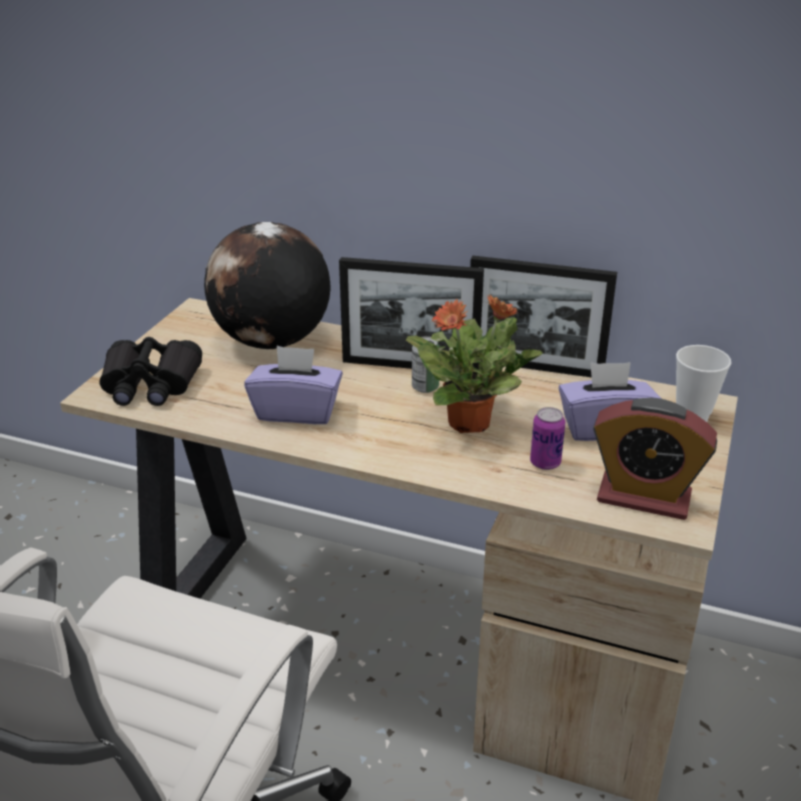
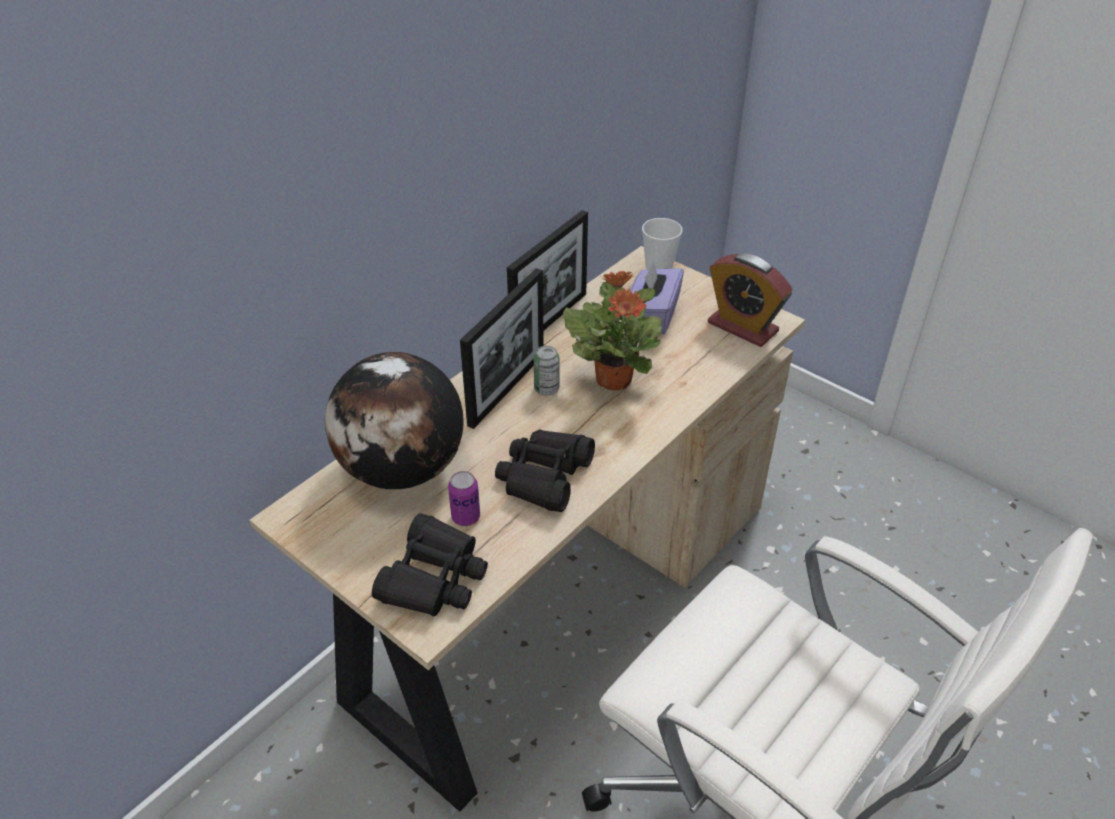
camera: 70 degrees left, 10 degrees up
purple tissue box [244,346,343,424] -> black binoculars [495,430,595,512]
can [530,407,565,470] -> can moved to [448,471,480,526]
alarm clock [593,398,717,520] -> alarm clock turned 90 degrees clockwise [708,253,793,347]

